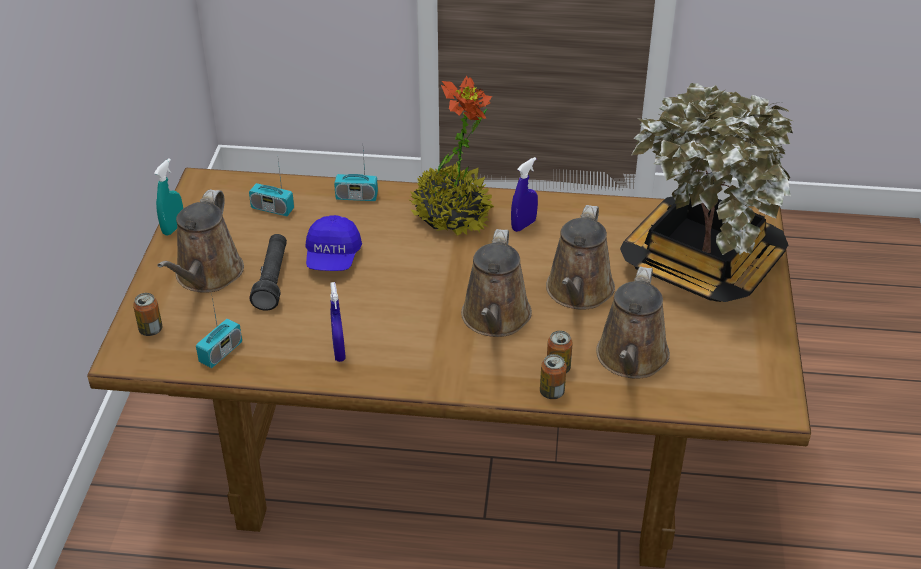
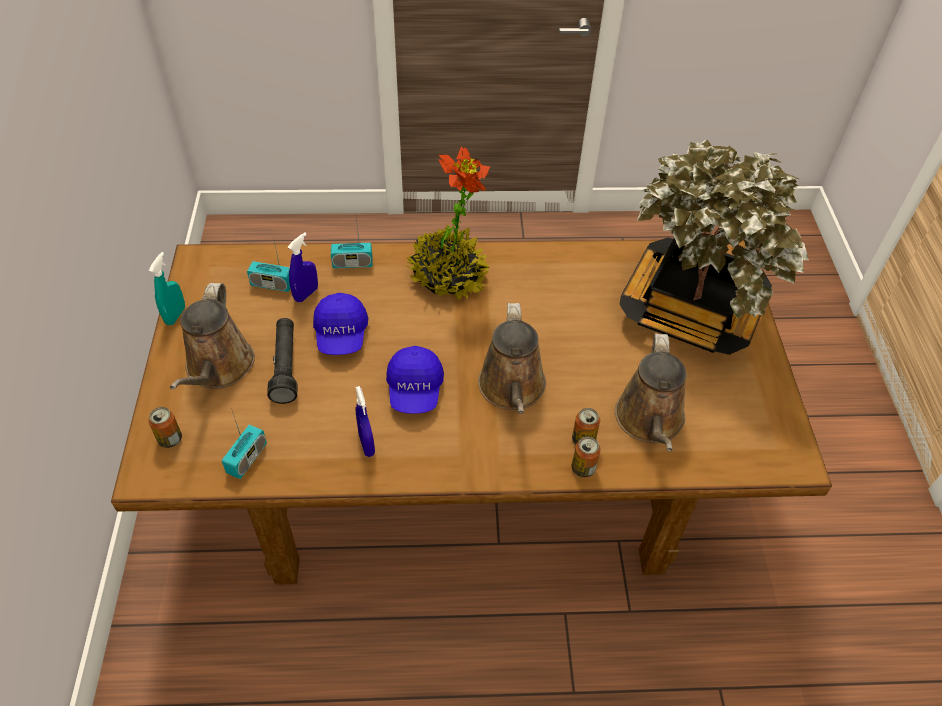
camera: 10 degrees left, 10 degrees up
blue spray bottle [511,157,538,232] -> blue spray bottle moved to [288,232,318,302]
brown watering can [546,205,615,310] -> none
none -> blue cap [386,346,444,414]

